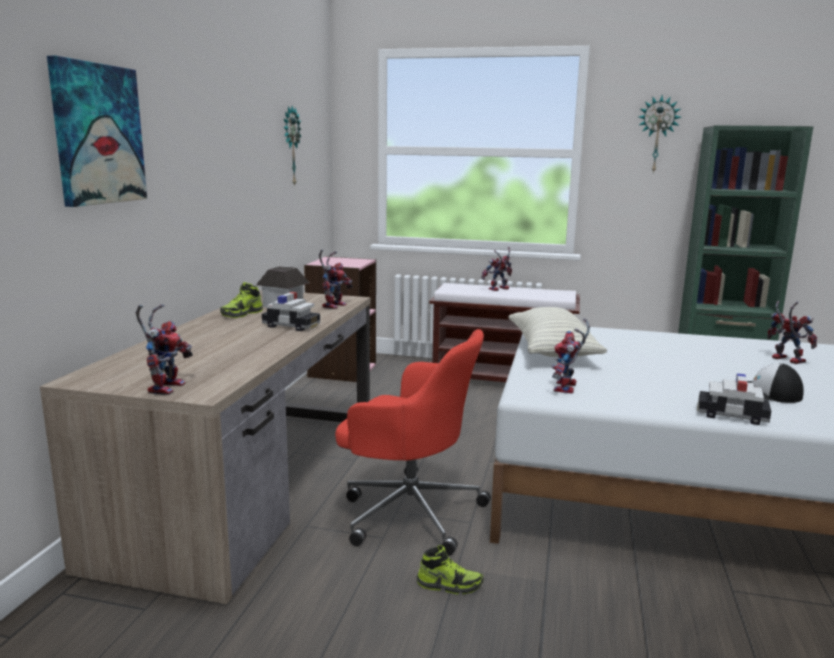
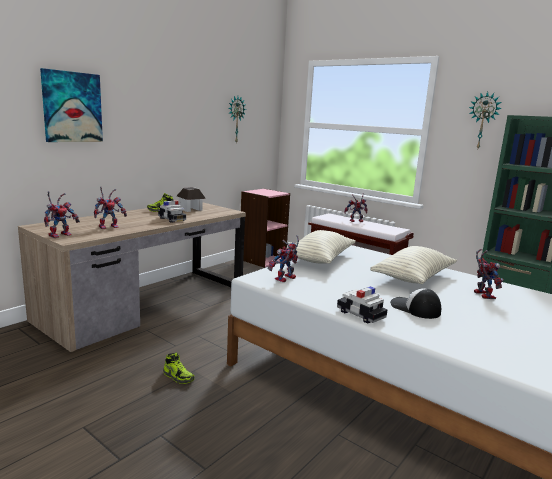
camera: 25 degrees right, 0 degrees up
toy robot [319,250,353,309] -> toy robot moved to [94,186,127,229]
red office chair [335,329,491,556] -> none
none -> pillow [370,246,457,284]

